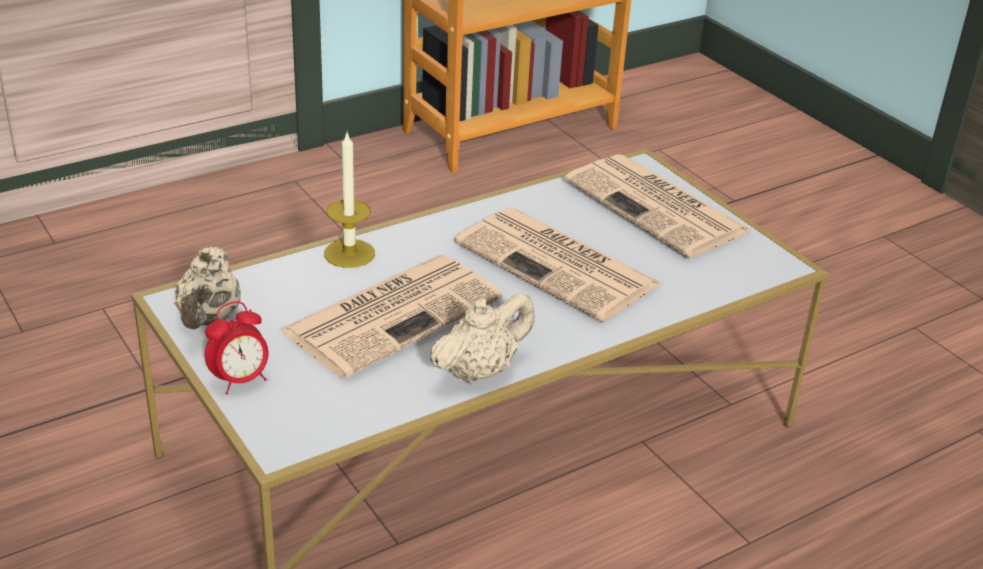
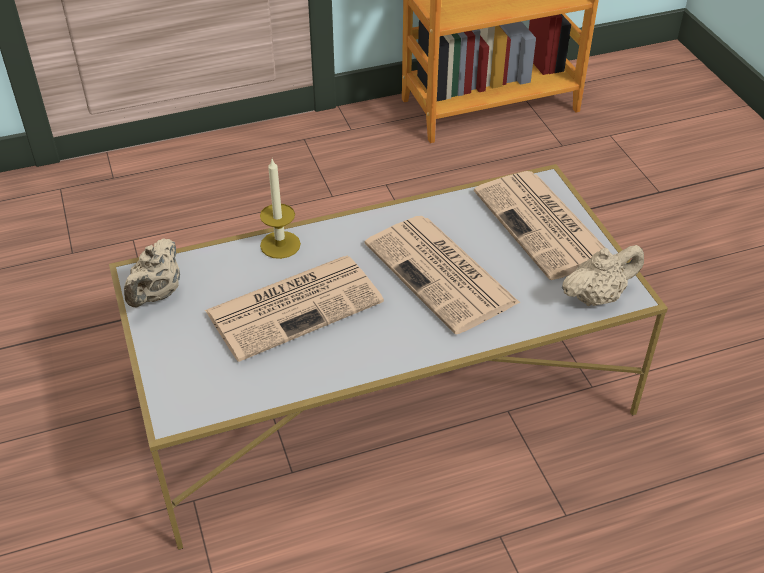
camera: 15 degrees right, 10 degrees up
alarm clock [205,301,269,394] -> none
beige teapot [430,293,535,383] -> beige teapot moved to [562,245,644,306]

